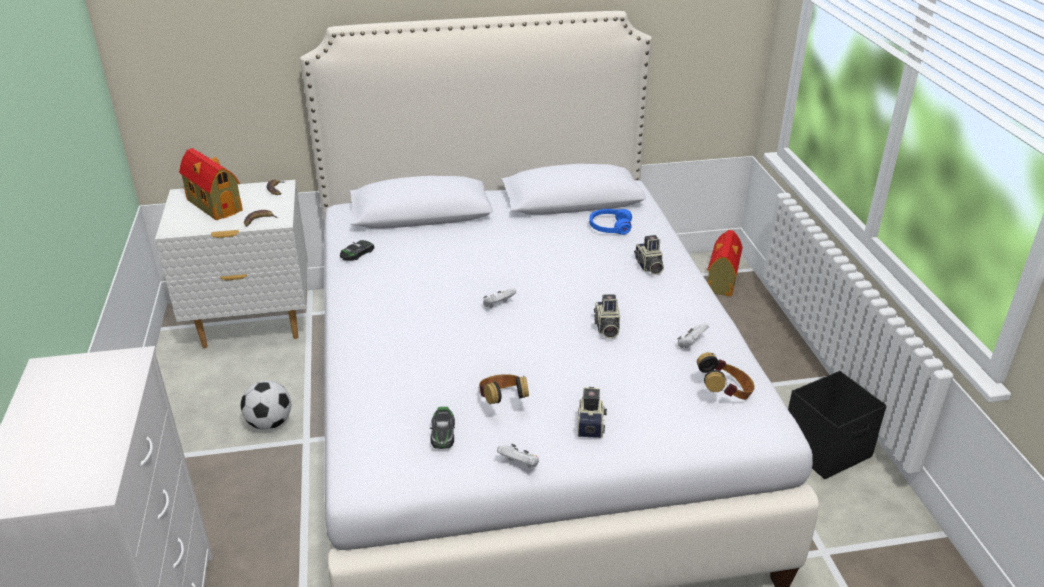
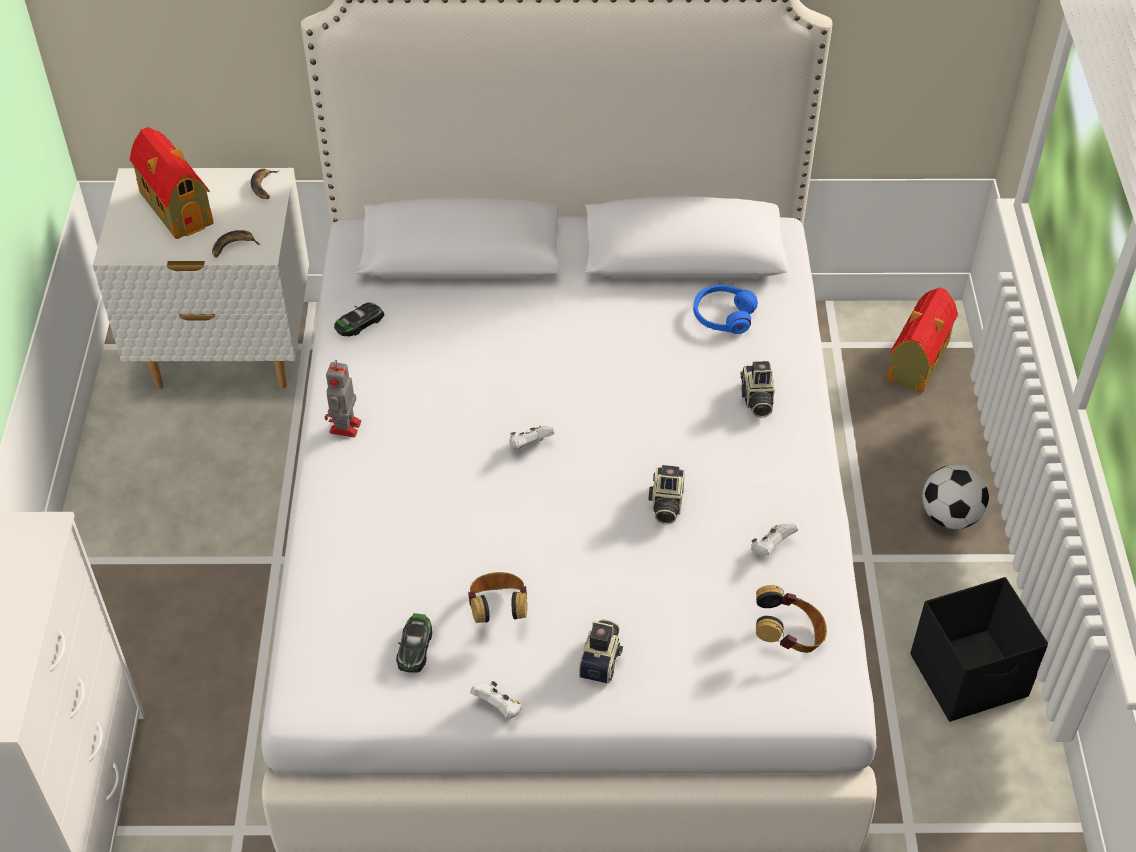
camera: 10 degrees right, 15 degrees up
football [241,381,291,430] -> football moved to [922,464,989,529]
none -> toy robot [325,360,361,437]

